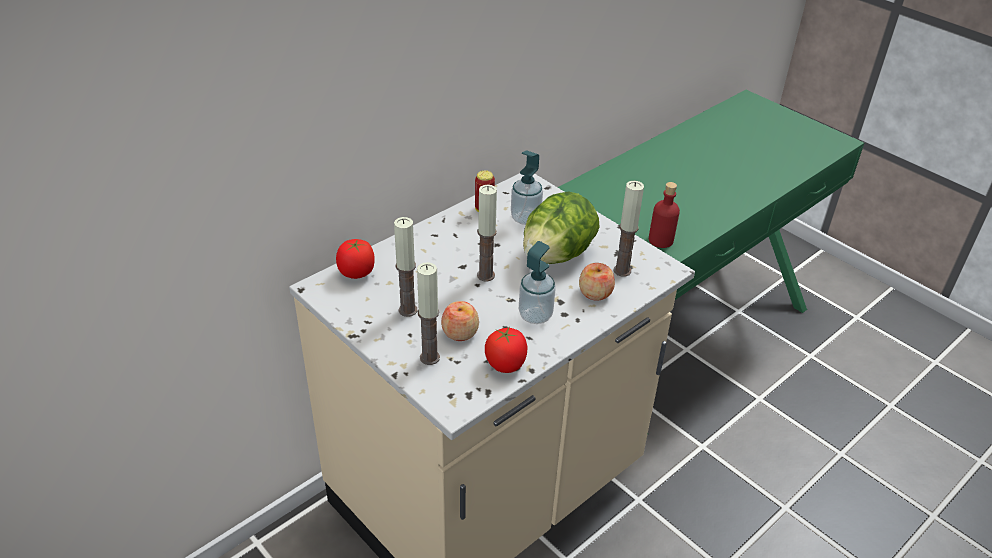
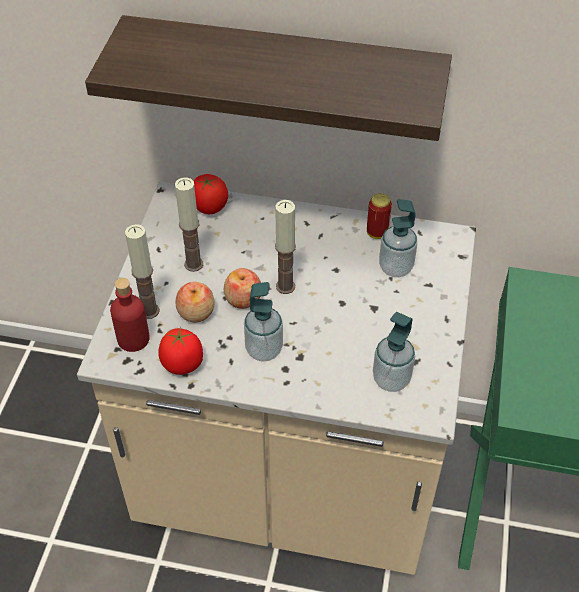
camera: 55 degrees right, 10 degrees up
lettuce [523,192,600,264] -> none
apple [579,263,615,301] -> apple moved to [224,268,261,309]
candle [613,181,644,277] -> soap dispenser [373,312,415,392]
red bottle [649,182,680,248] -> red bottle moved to [110,278,150,352]
none -> shelf [85,15,452,141]

